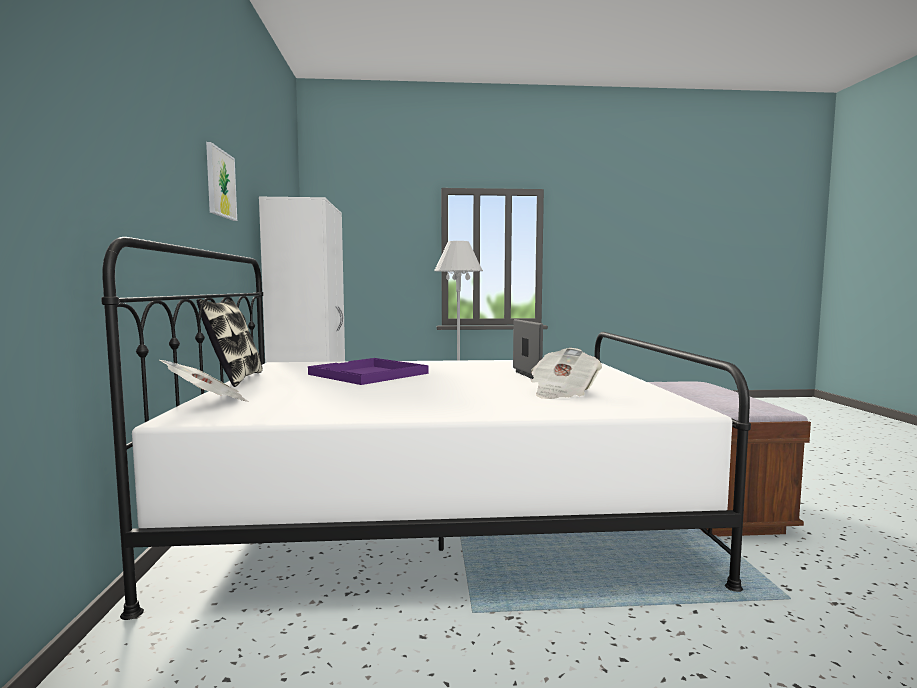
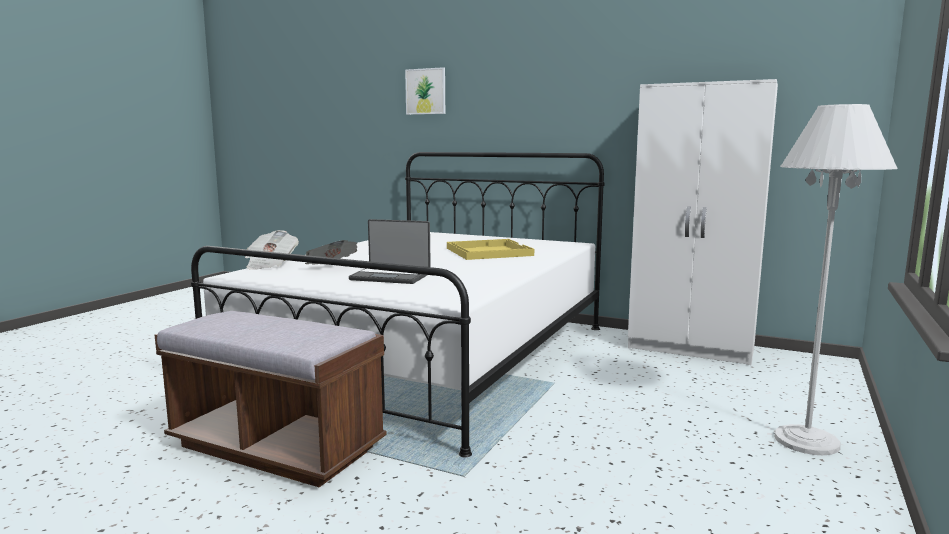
camera: 120 degrees right, 5 degrees up
newspaper [160,360,248,401] -> newspaper moved to [245,230,299,270]
pillow [197,299,263,387] -> none
picture [206,142,237,221] -> picture moved to [405,67,445,115]
purple tray [308,358,429,385] -> yellow tray [447,239,534,260]

